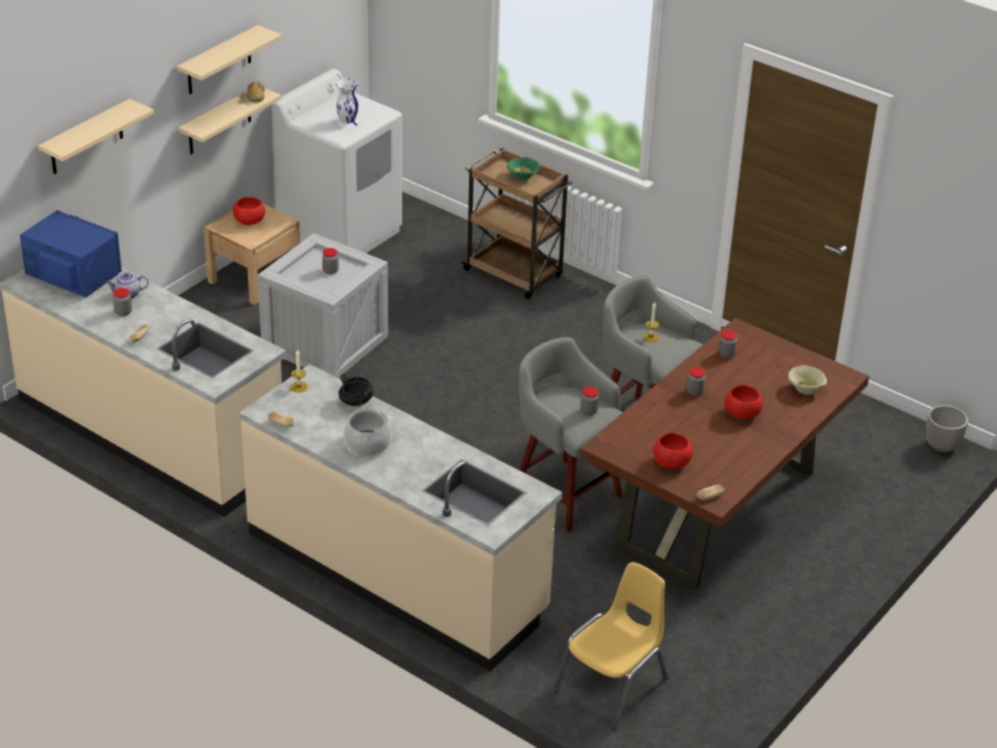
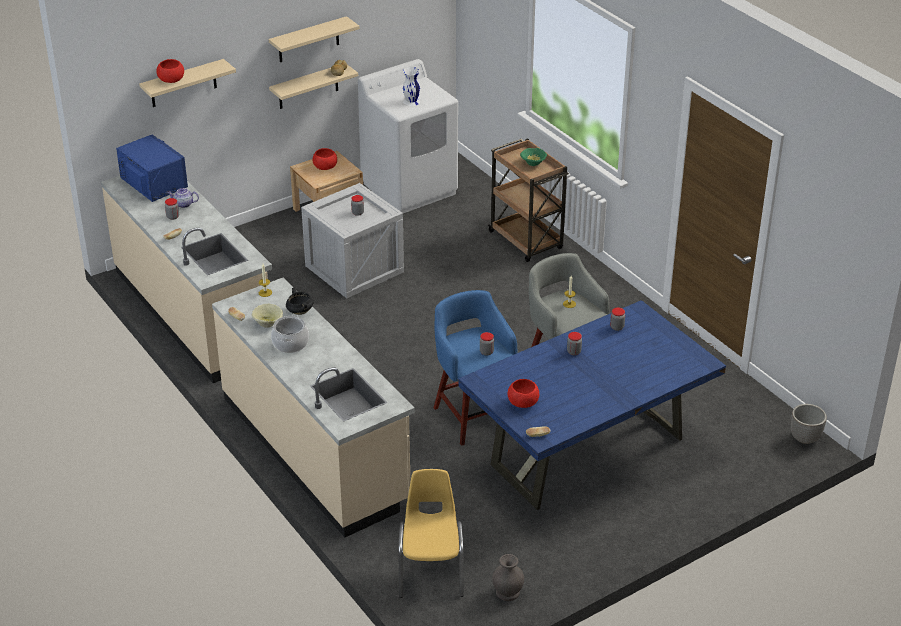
camera: 20 degrees right, 0 degrees up
grey stool [519,337,623,532] -> blue stool [433,290,517,446]
yellow chair [553,562,669,730] -> yellow chair turned 60 degrees counterclockwise [398,469,464,598]
brown dining table [580,318,869,589] -> blue dining table [458,300,726,510]
red bowl [725,385,763,419] -> red bowl moved to [156,59,184,83]
beige bowl [788,366,827,395] -> beige bowl moved to [252,304,283,328]
none -> grey vase [492,554,524,601]

